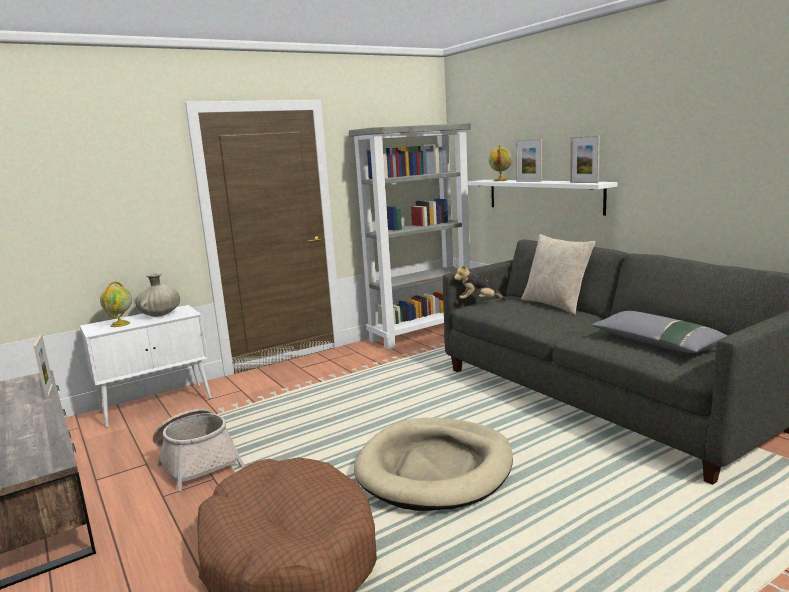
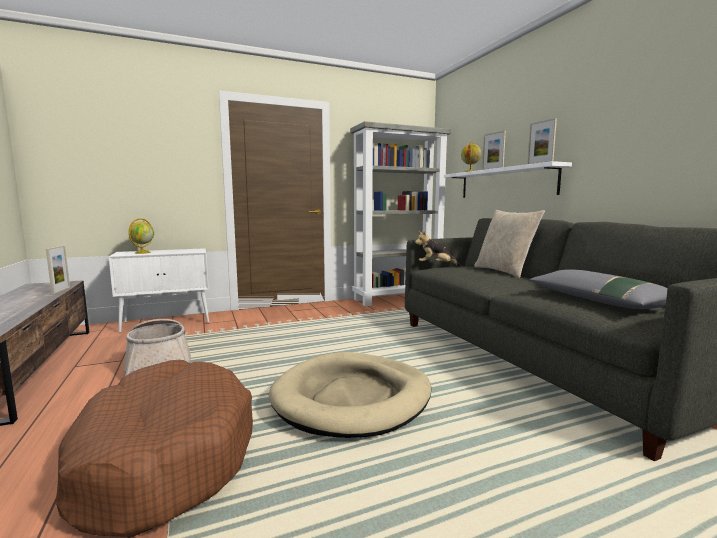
camera: 10 degrees right, 5 degrees down
beige vase [136,273,180,317] -> none

